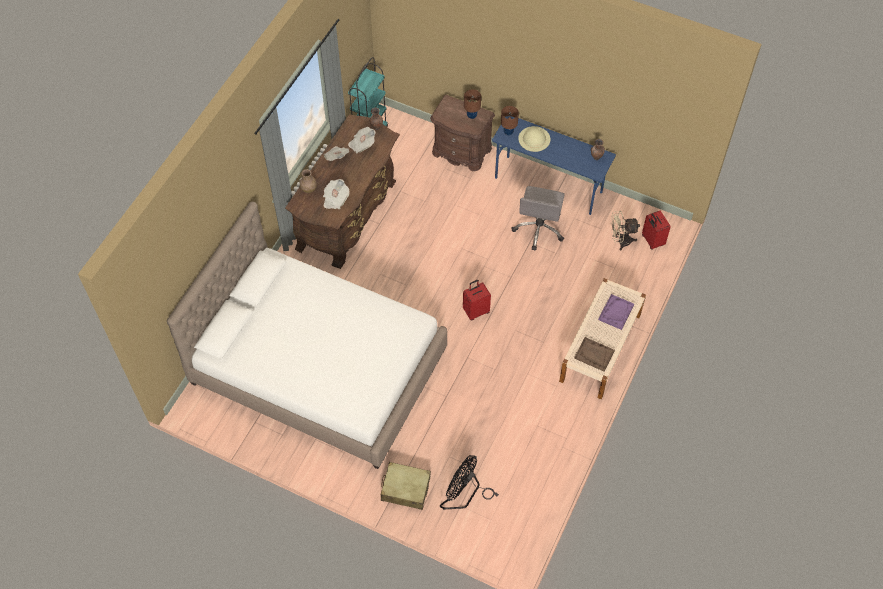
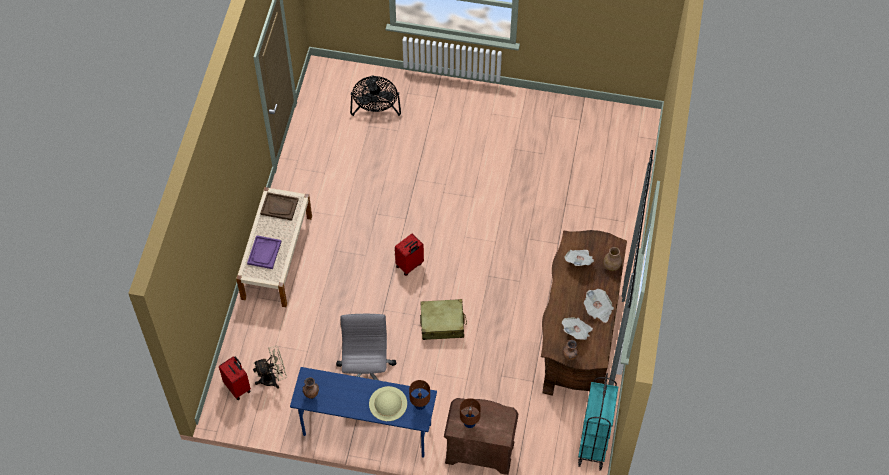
camera: 165 degrees right, 0 degrees up
white bed [167,202,447,469] -> none
beige suitcase [381,462,431,510] -> beige suitcase moved to [420,299,467,340]
black fan [440,455,499,510] -> black fan turned 75 degrees clockwise [350,76,401,116]

